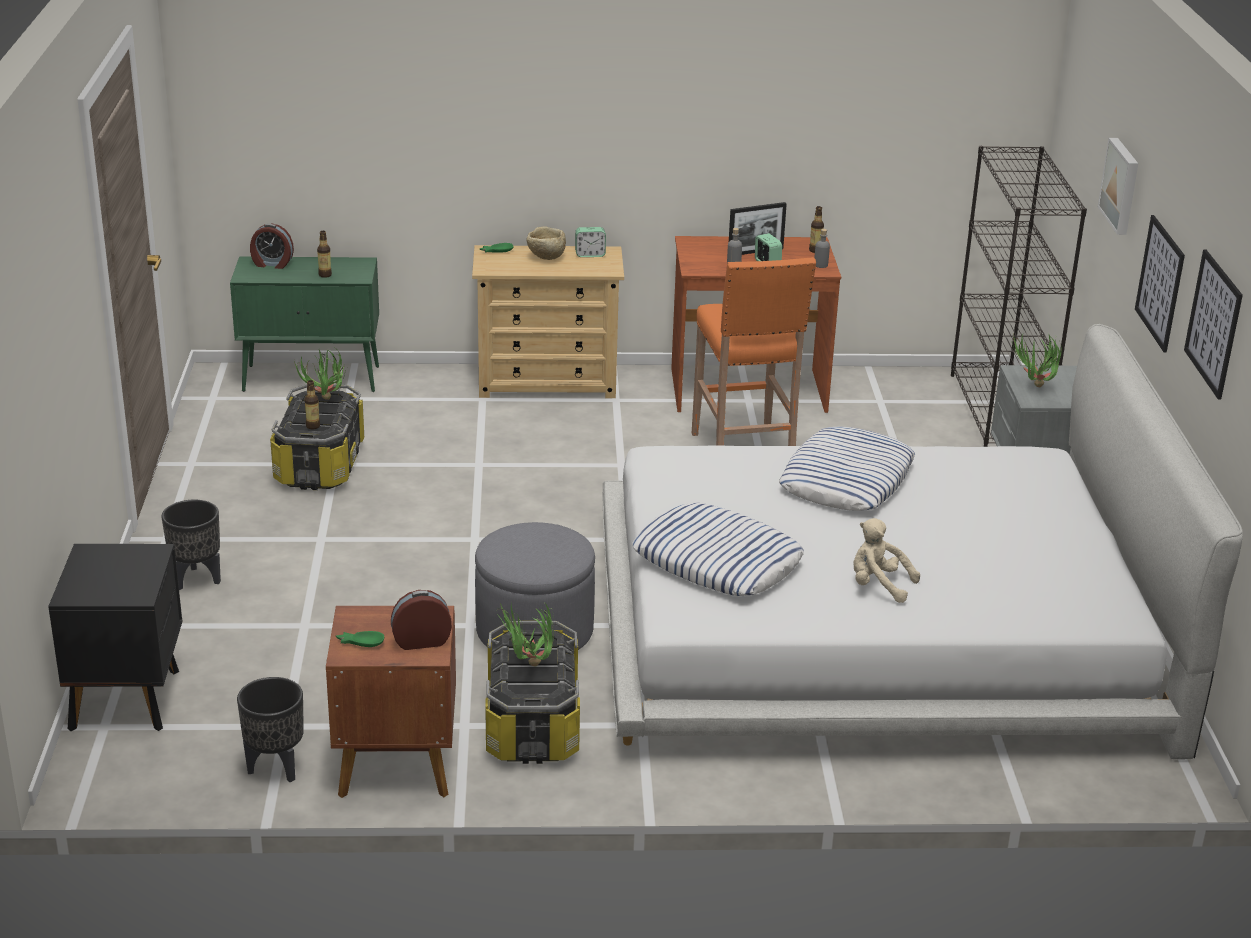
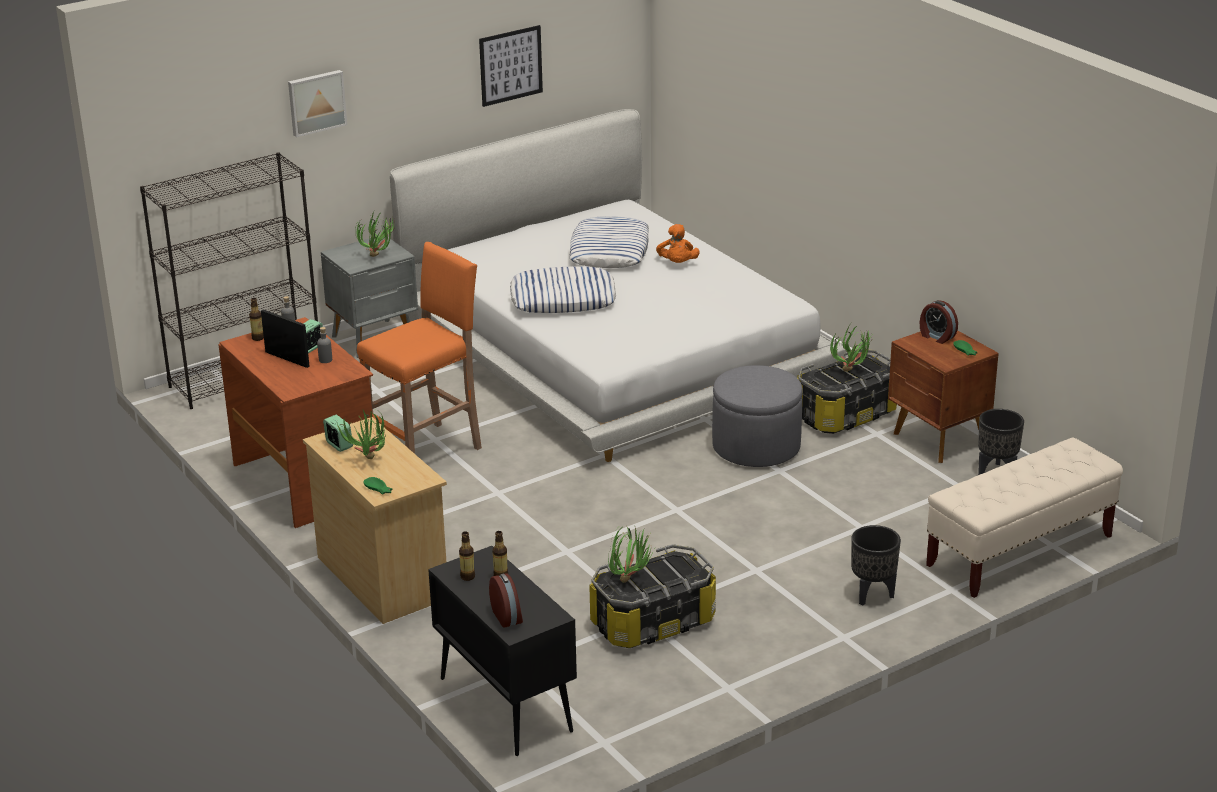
camera: 120 degrees left, 0 degrees up
black nightstand [48,544,182,731] -> beige bench [926,437,1123,598]
green cabinet [230,256,379,392] -> black cabinet [428,546,577,756]
bottle [304,380,320,429] -> bottle moved to [459,531,475,581]
beige bowl [526,226,566,260] -> potted plant [337,409,387,459]
pillow [632,503,804,596] -> pillow moved to [569,216,649,268]
beige plush toy [853,518,920,603] -> orange plush toy [656,224,700,263]
picture [1135,215,1185,353] -> none

